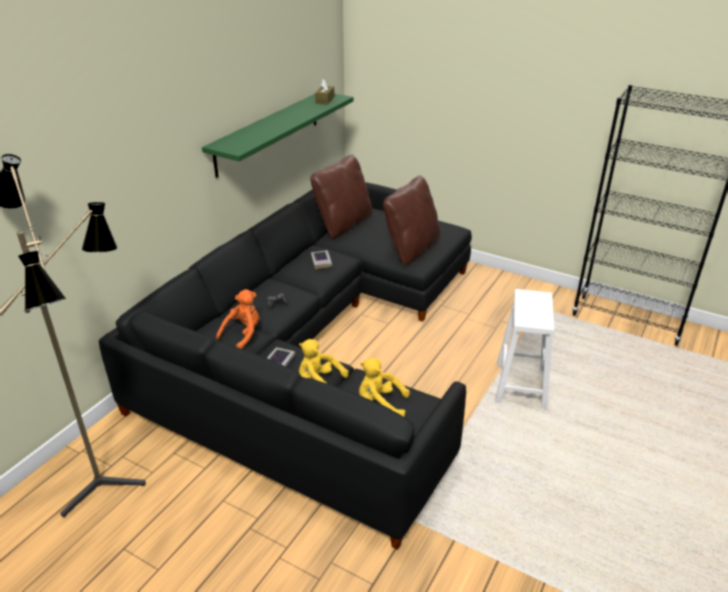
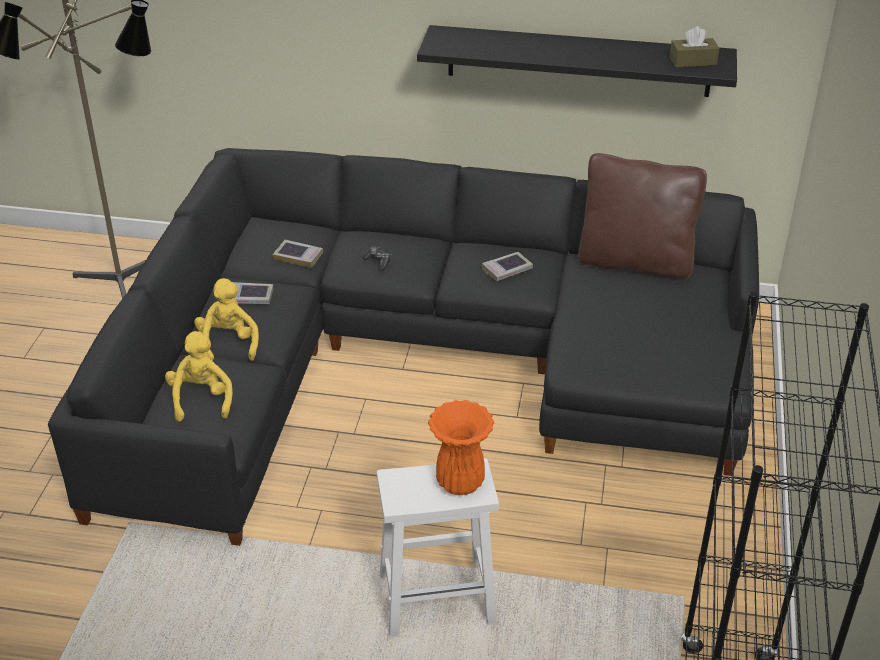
camera: 70 degrees right, 5 degrees up
green shelf [202,94,353,178] -> black shelf [417,25,737,97]
orange plush toy [216,289,259,349] -> book [273,240,323,268]
brown pillow [383,176,440,266] -> none
none -> orange vase [428,400,494,495]

